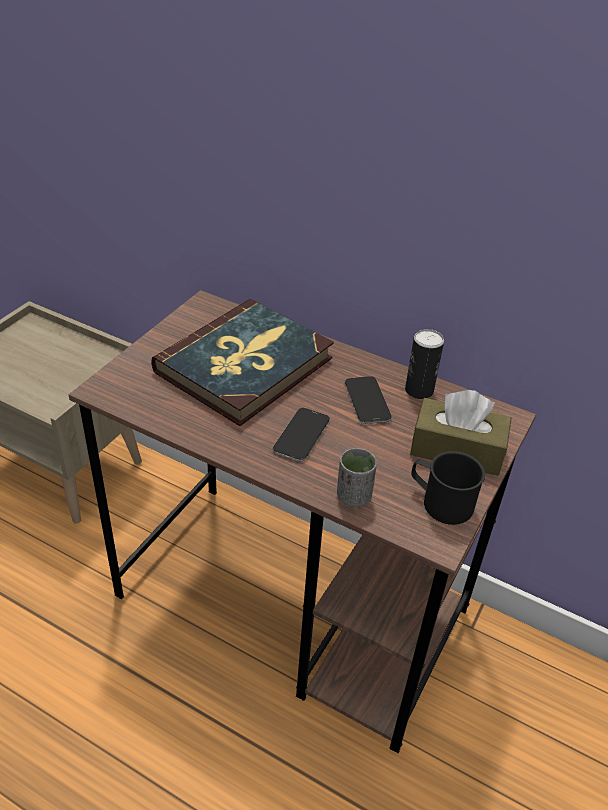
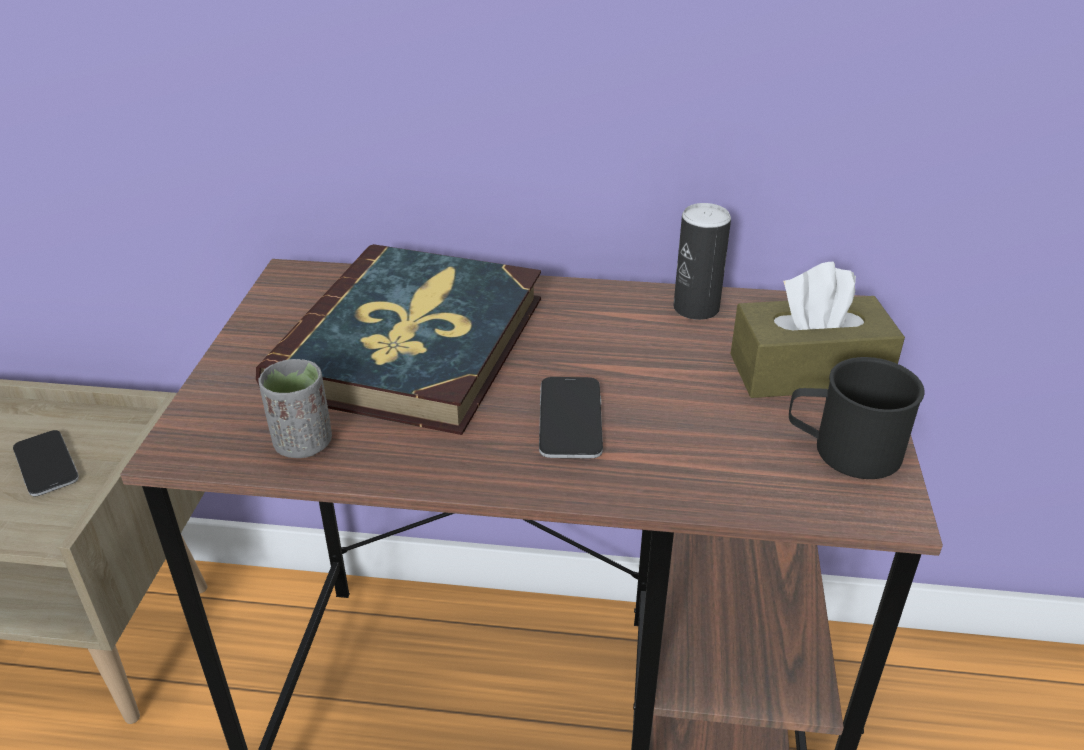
camera: 20 degrees left, 5 degrees down
grey cup [337,448,377,507] -> grey cup moved to [259,359,332,458]
phone [345,376,392,424] -> phone moved to [13,430,79,496]

